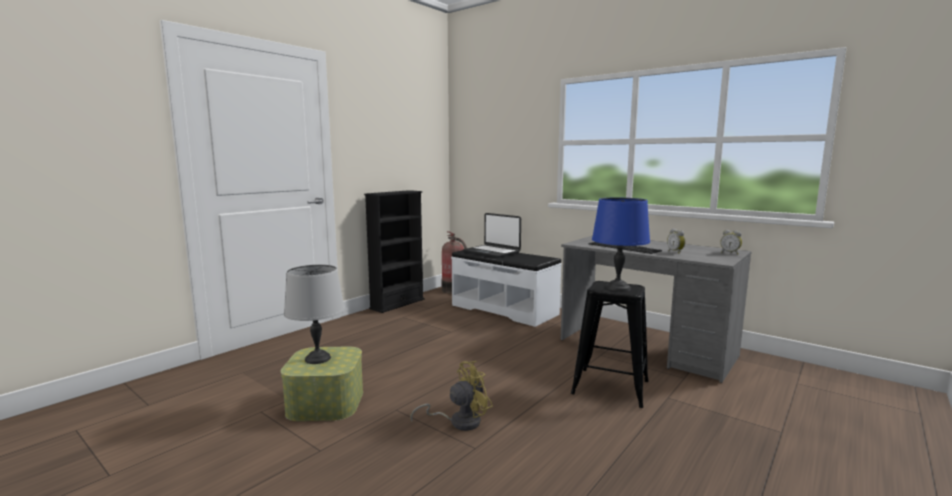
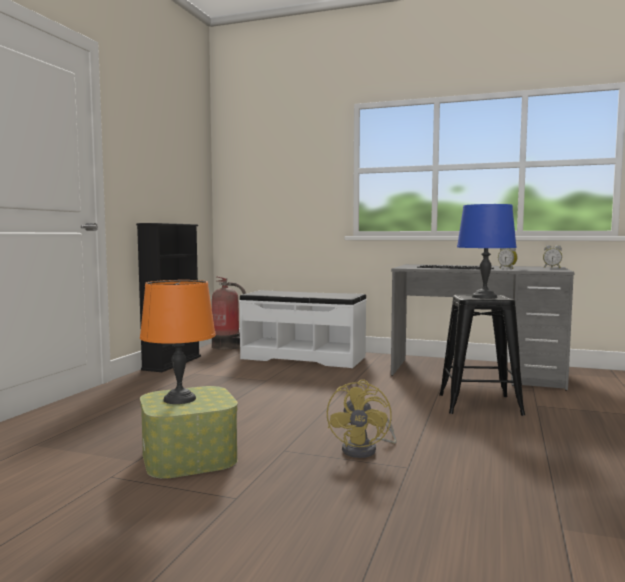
camera: 20 degrees left, 5 degrees down
grey table lamp [284,264,345,364] -> orange table lamp [140,280,216,404]
yellow fan [410,361,493,431] -> yellow fan turned 150 degrees clockwise [327,379,396,458]
laptop [463,213,521,258] -> none

